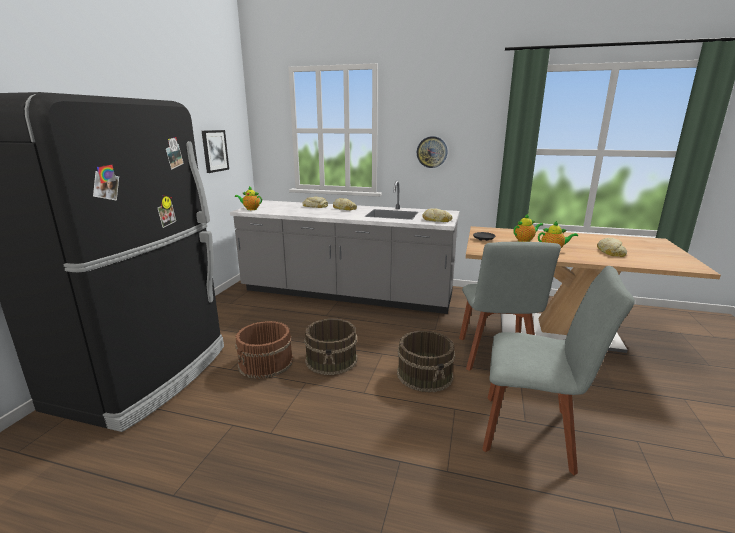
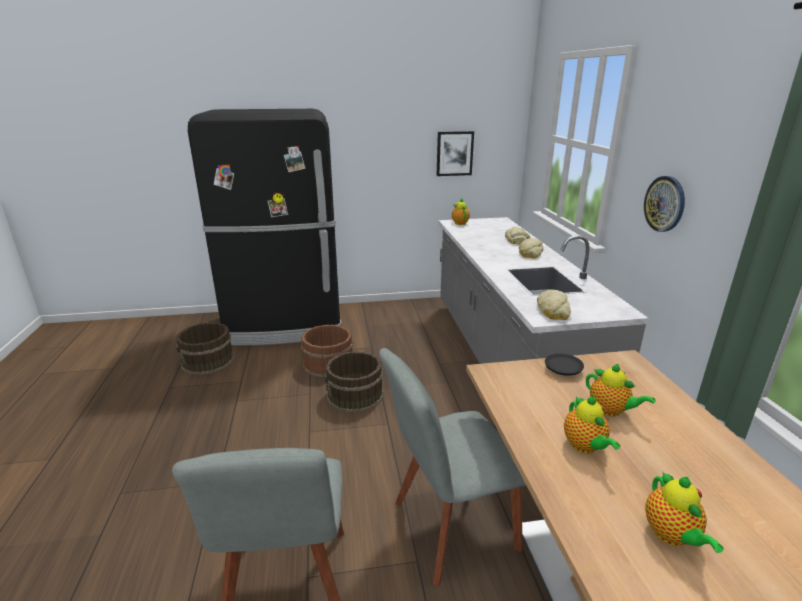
camera: 65 degrees right, 5 degrees up
brown bucket [397,330,455,392] -> brown bucket moved to [176,322,234,375]
bread [597,238,627,257] -> teapot [645,472,724,553]

